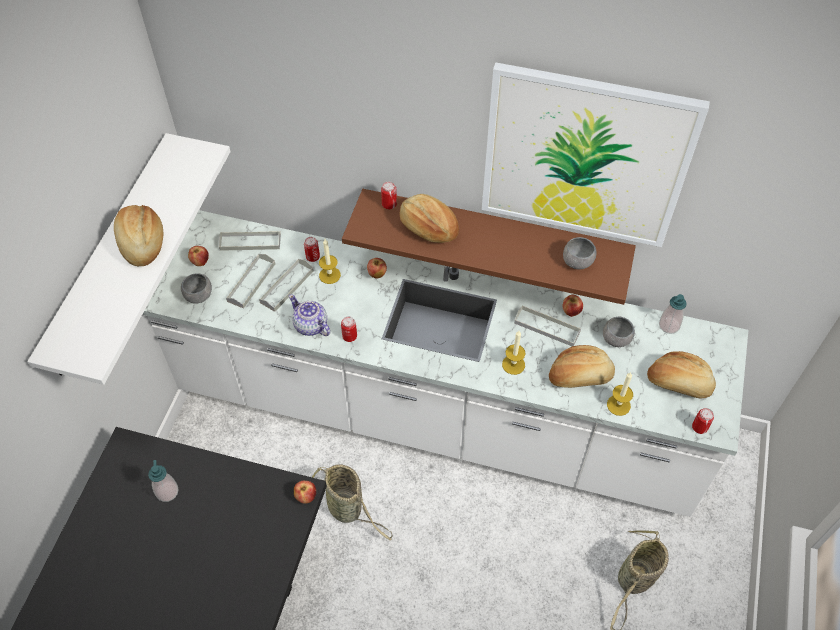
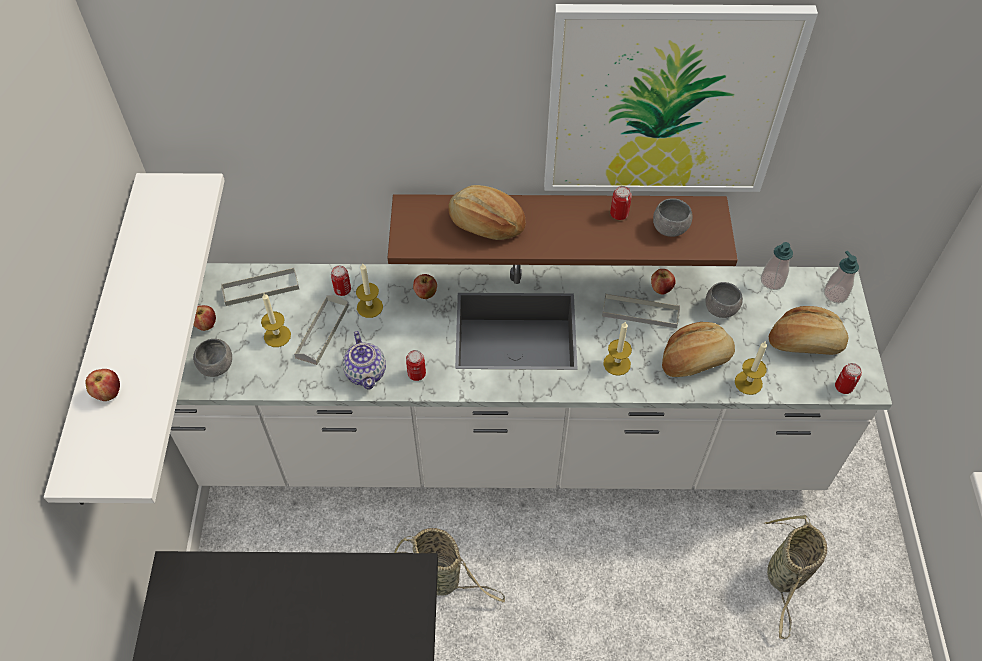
camera: 15 degrees left, 0 degrees up
bread [114,205,163,266] -> none
soap dispenser [148,460,179,502] -> soap dispenser moved to [824,251,859,303]
grey tray [226,254,275,309] -> candle [261,293,291,347]
teapot [289,294,330,336] -> teapot turned 135 degrees counterclockwise [343,331,386,390]
apple [294,481,316,504] -> apple moved to [86,369,120,401]
can [381,181,397,209] -> can moved to [610,186,632,220]

